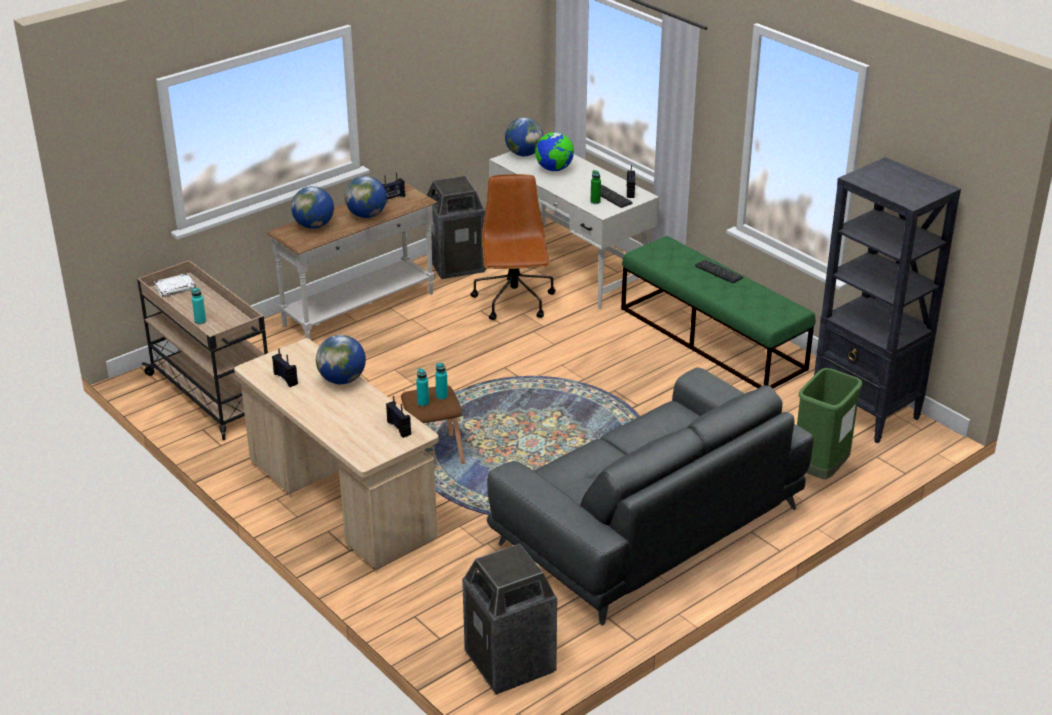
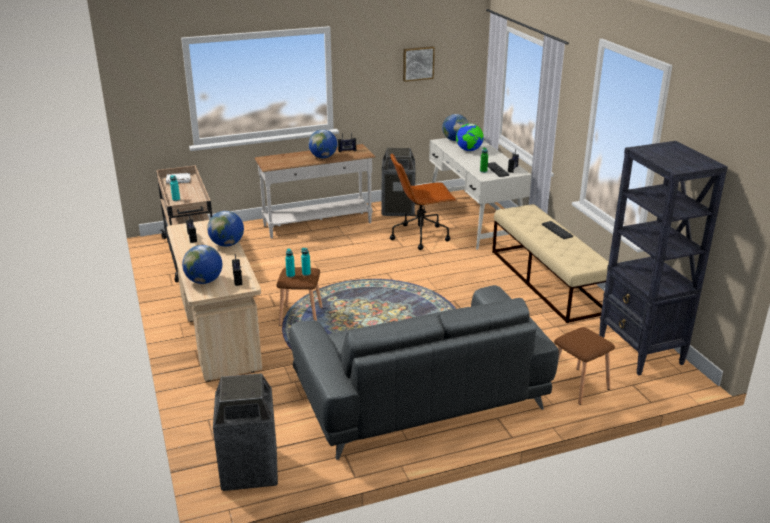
camera: 20 degrees right, 5 degrees down
globe [291,186,334,229] -> globe moved to [182,245,222,284]
brown office chair [470,174,556,320] -> brown office chair turned 120 degrees counterclockwise [390,153,457,250]
green bench [621,236,815,389] -> beige bench [492,204,609,323]
green trash can [797,368,862,479] -> brown stool [550,327,615,405]
none -> picture [403,46,435,82]

